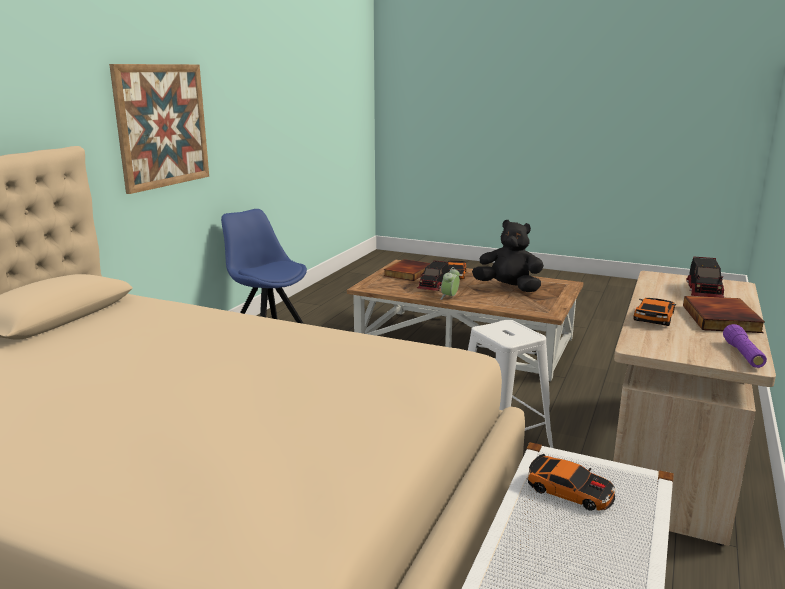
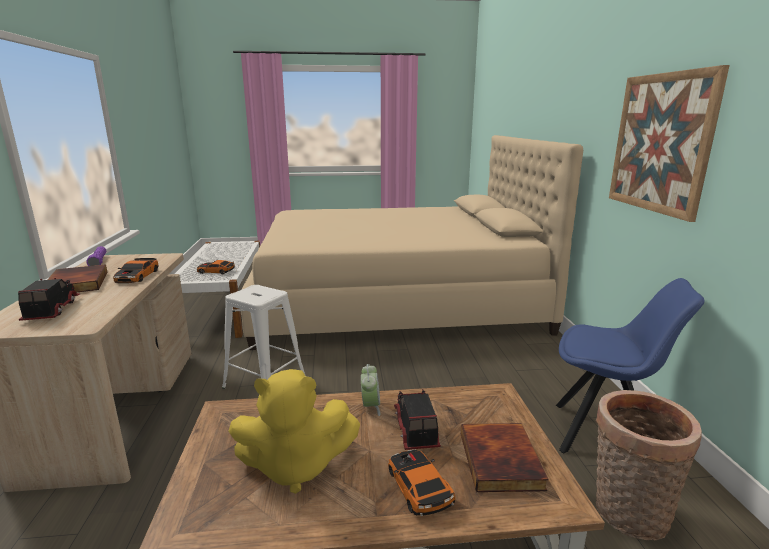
camera: 150 degrees right, 0 degrees up
black plush toy [472,220,544,292] -> yellow plush toy [228,369,360,494]
none -> basket [596,390,702,540]

